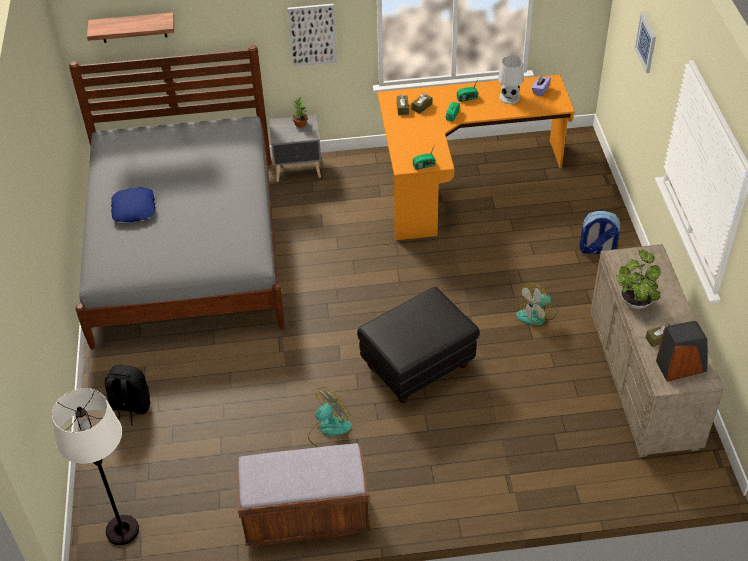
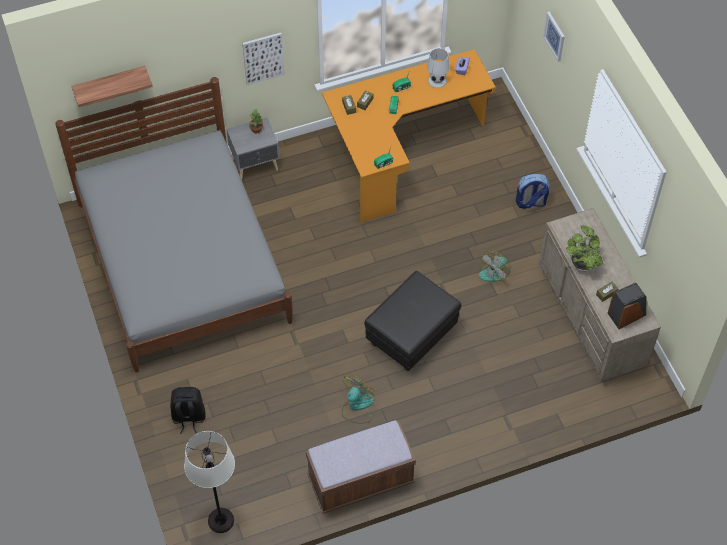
camera: 15 degrees left, 10 degrees up
blue pillow [111,188,155,222] -> none

